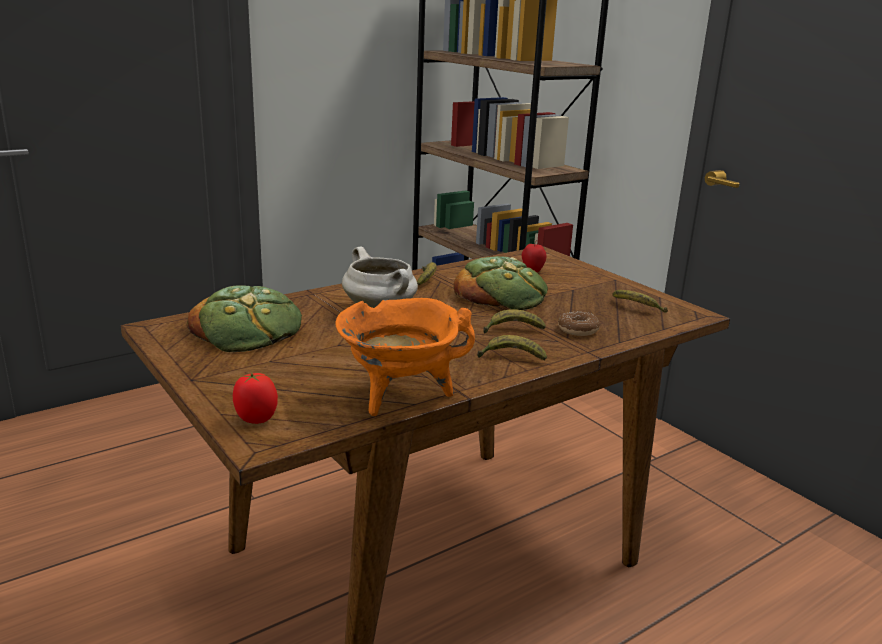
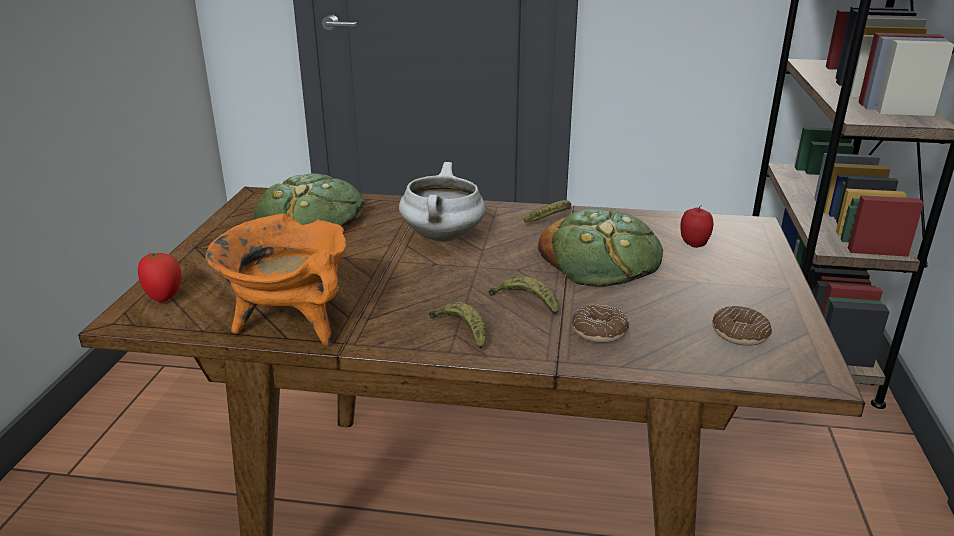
camera: 45 degrees right, 5 degrees up
banana [613,290,668,313] -> donut [712,306,772,346]

